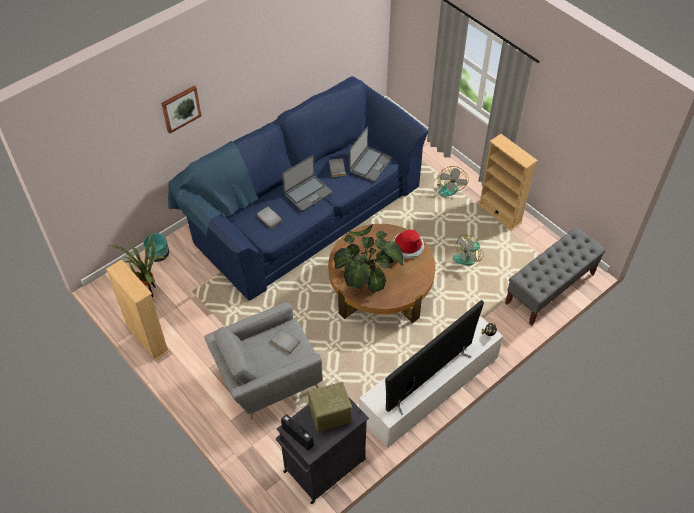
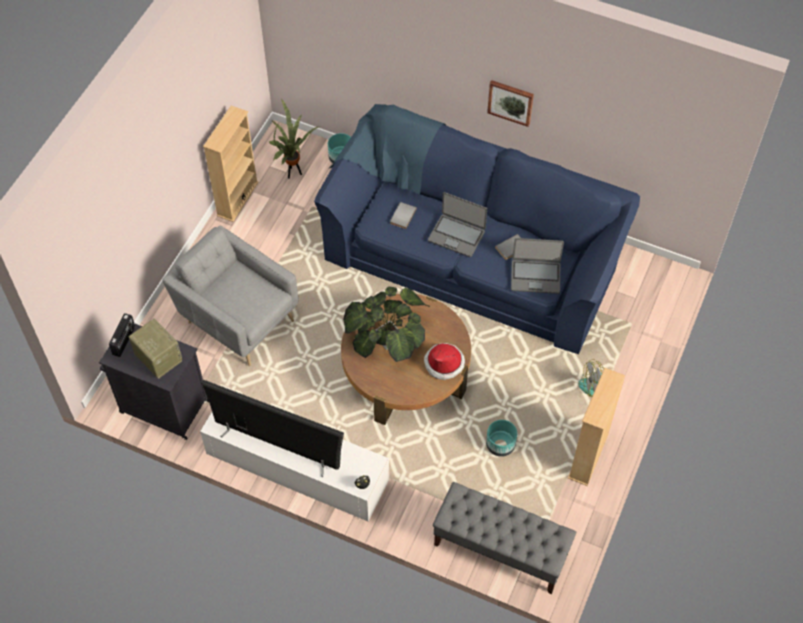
camera: 65 degrees right, 5 degrees up
picture [161,86,201,133] -> picture moved to [487,80,534,127]
grey book [271,329,300,354] -> none
fan [453,234,484,265] -> turquoise planter [486,420,517,457]

